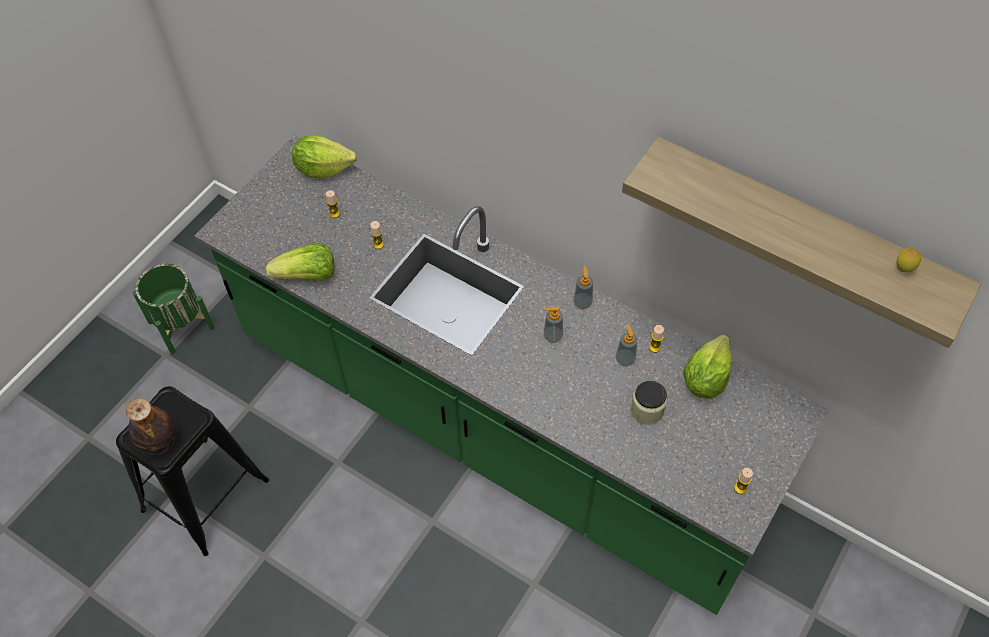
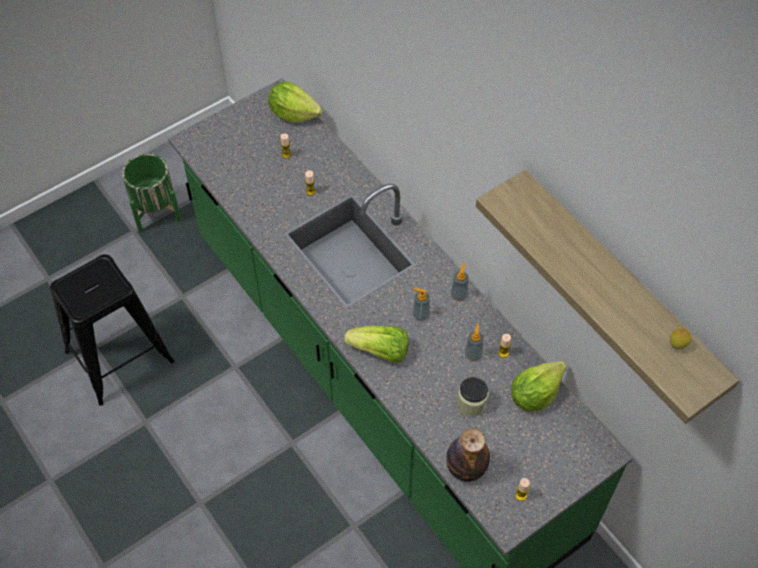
camera: 20 degrees right, 0 degrees up
bottle [126,398,177,455] -> bottle moved to [446,428,490,482]
lettuce [266,243,335,281] -> lettuce moved to [344,326,409,362]

